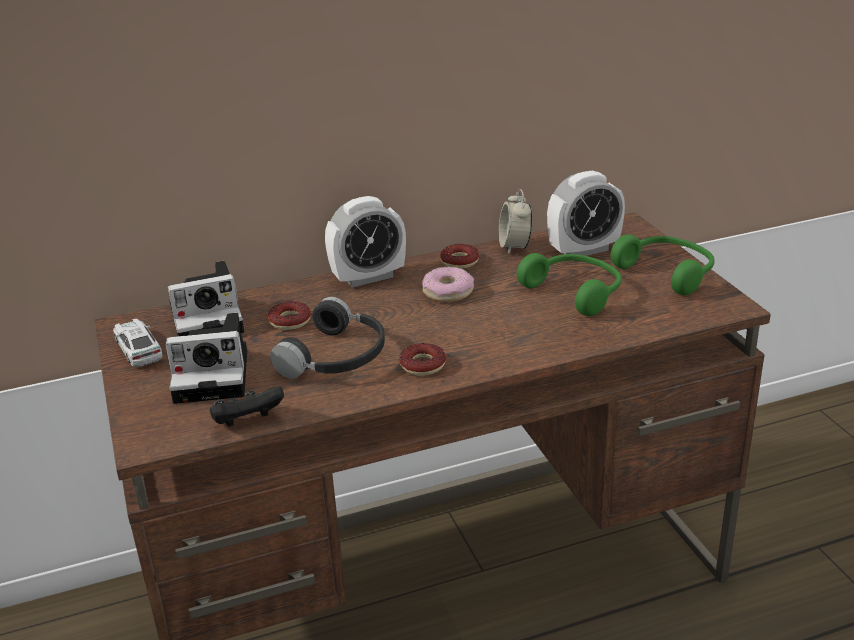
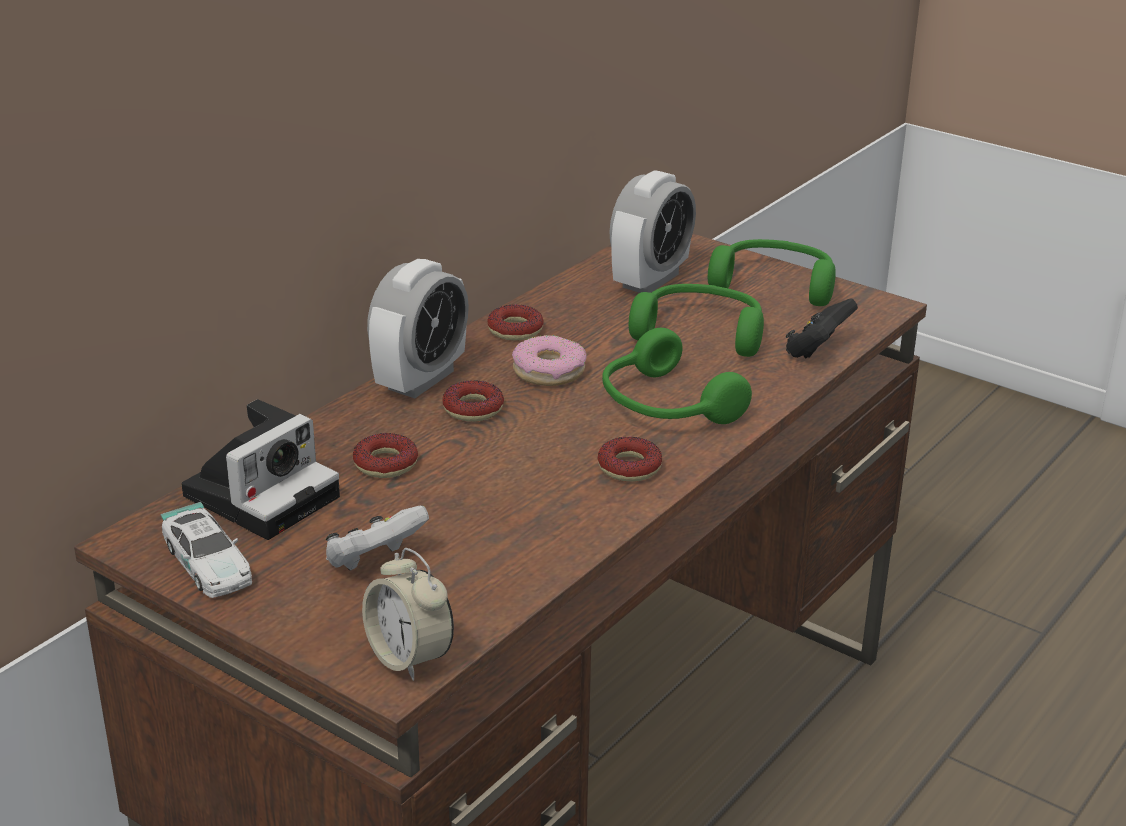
camera: 35 degrees left, 0 degrees up
toy car [113,319,163,367] -> toy car turned 150 degrees counterclockwise [160,502,252,598]
camera [166,313,247,404] -> white game controller [326,505,429,571]
black game controller [210,387,284,427] -> black game controller moved to [786,298,858,359]
black headphones [270,297,385,379] -> none
alarm clock [499,189,532,254] -> alarm clock moved to [362,548,454,681]
none -> donut [442,380,504,421]
none -> green headphones [602,328,752,424]

